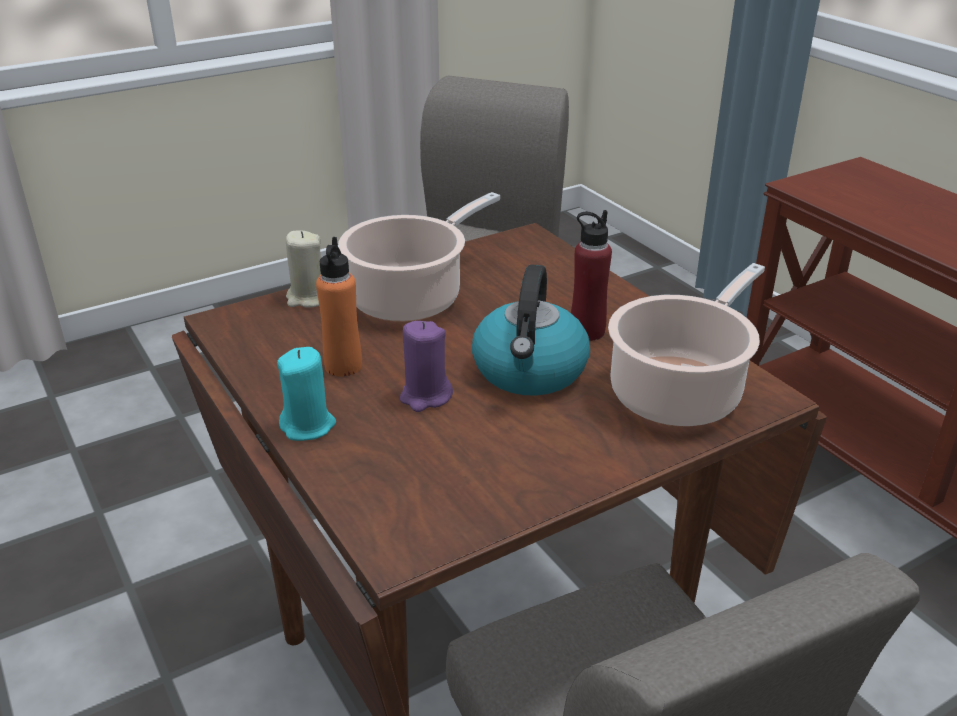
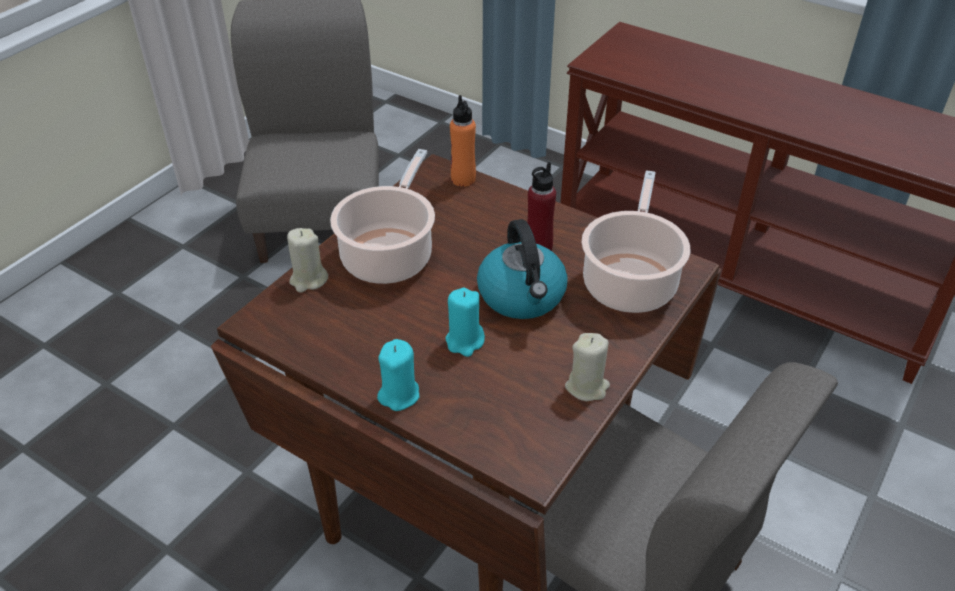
camera: 25 degrees left, 10 degrees up
orange bottle [316,237,362,377] -> orange bottle moved to [450,95,476,187]
purple candle [400,321,453,412] -> turquoise candle [445,287,485,357]
none -> beige candle [565,333,610,401]

